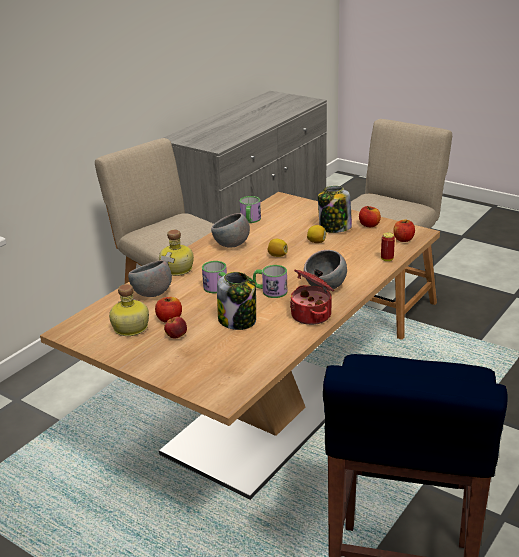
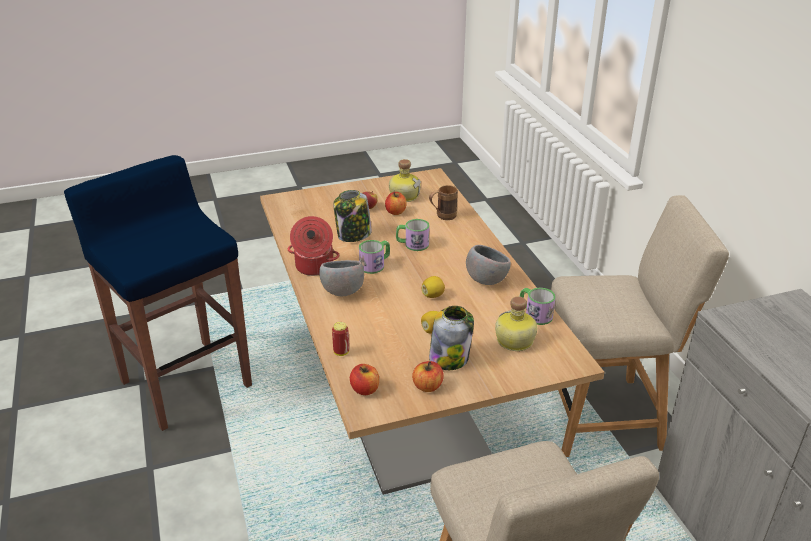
camera: 125 degrees right, 5 degrees up
grey bowl [128,260,172,297] -> brown mug [429,185,458,220]
bottle [159,230,194,276] -> bottle moved to [495,296,537,351]

